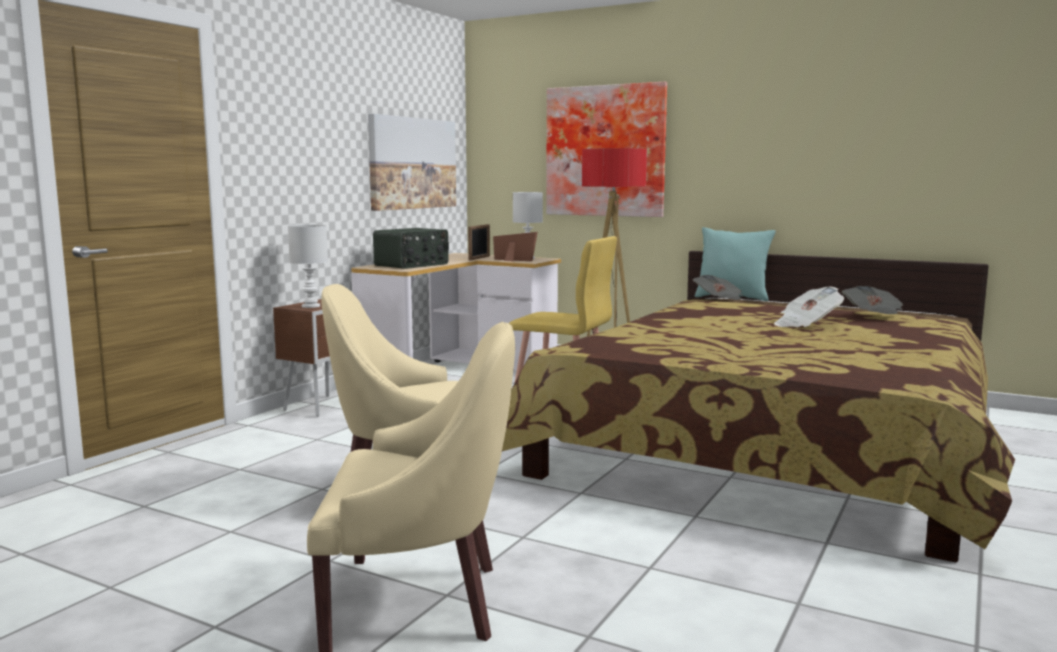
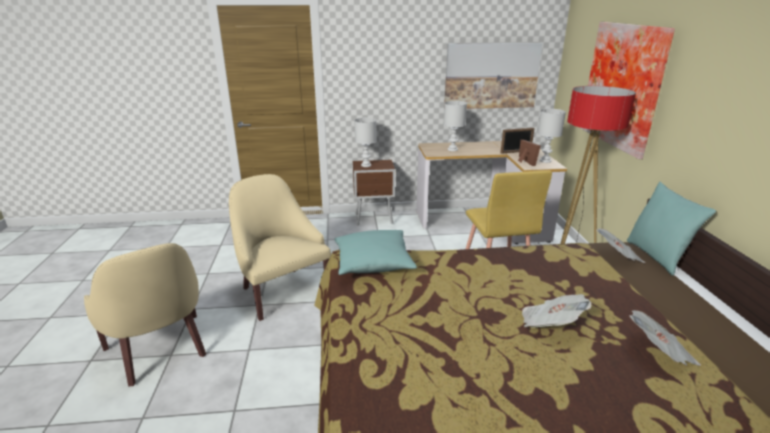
camera: 55 degrees right, 15 degrees up
radio [373,228,449,269] -> white table lamp [444,101,467,151]
none -> turquoise pillow [334,230,417,275]

